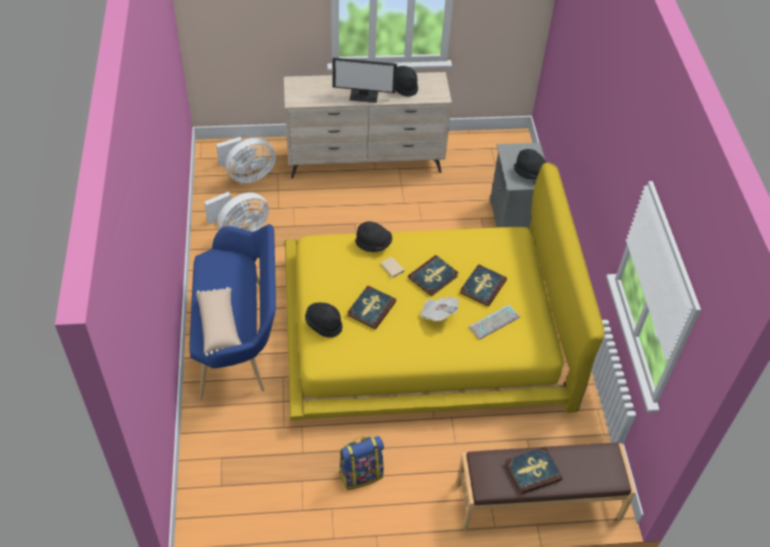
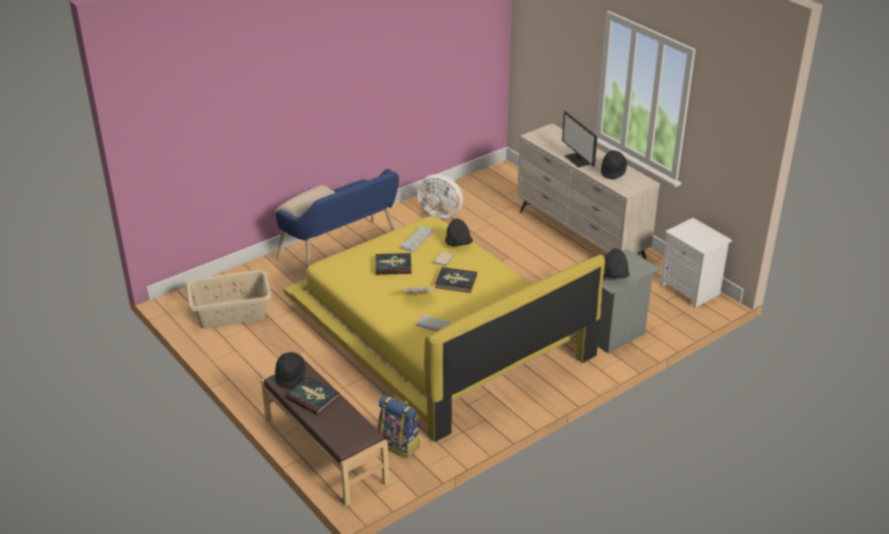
camera: 60 degrees right, 15 degrees down
white fan [216,137,276,183] -> none
black hat [305,302,342,338] -> black hat moved to [275,352,306,389]
backpack [339,436,384,490] -> backpack moved to [378,395,419,458]
book [460,264,507,306] -> none
none -> beige laundry basket [186,270,272,328]
none -> keyboard [400,226,434,252]
none -> white nightstand [660,218,732,309]

